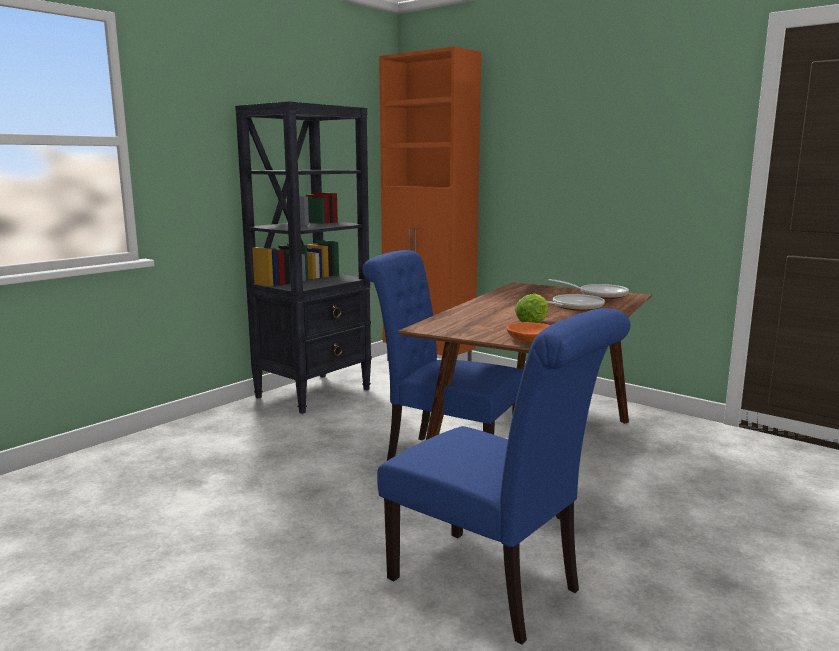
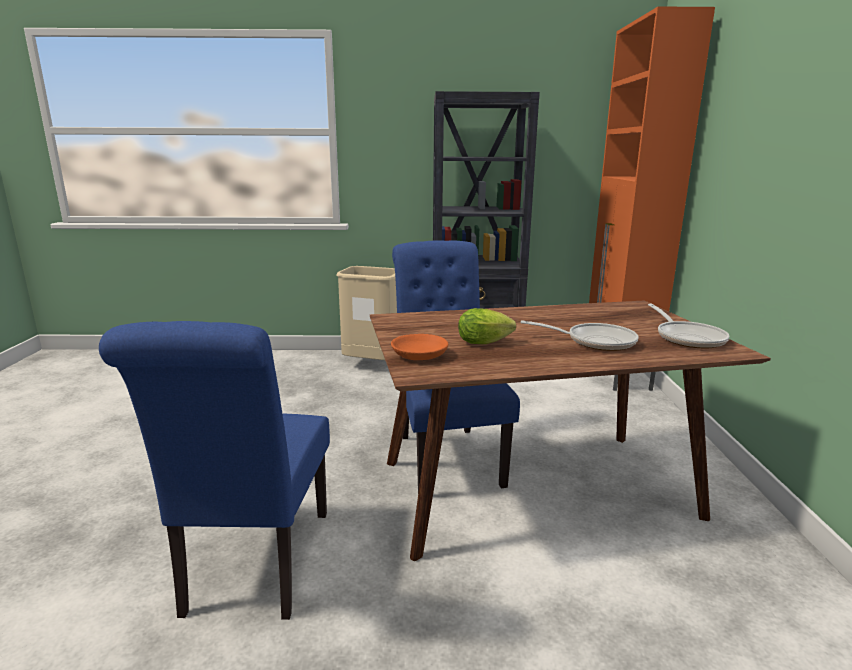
camera: 50 degrees right, 5 degrees up
none -> beige trash can [336,266,397,360]

